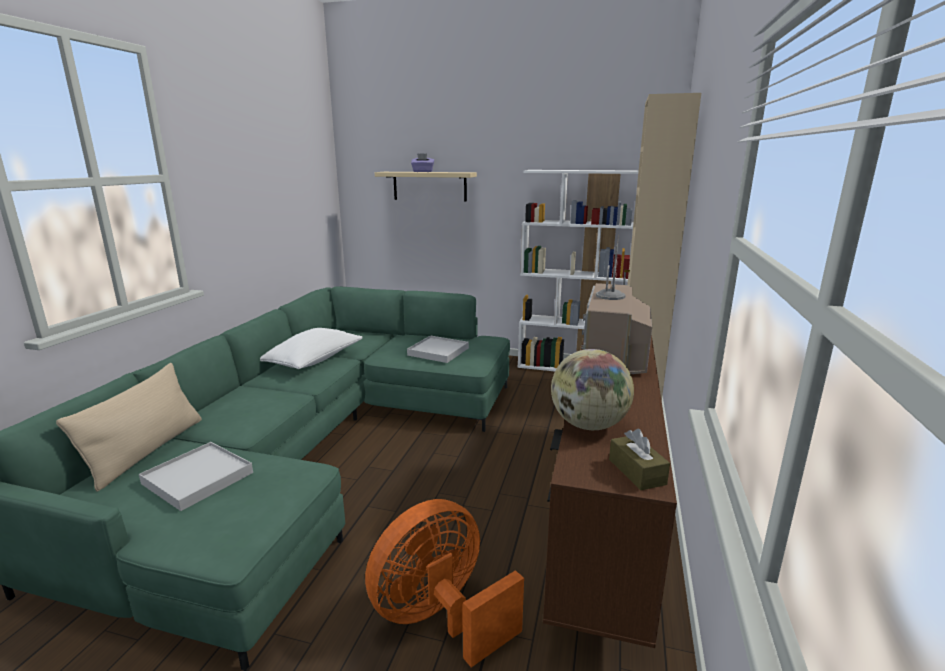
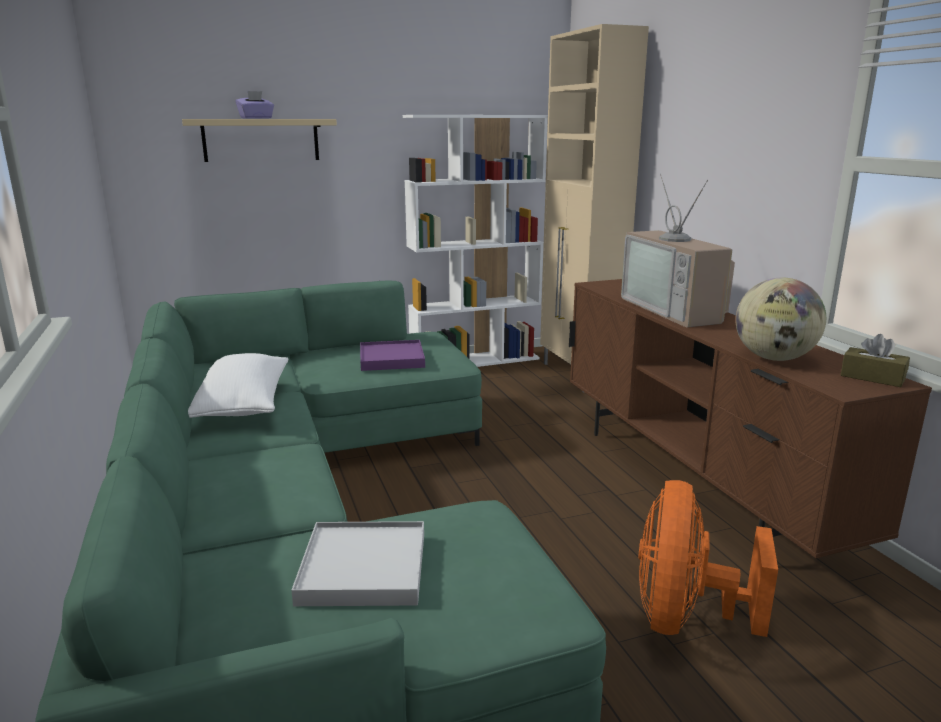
camera: 35 degrees left, 0 degrees up
beige pillow [56,363,202,492] -> none
white tray [407,335,469,363] -> purple tray [360,340,425,371]

